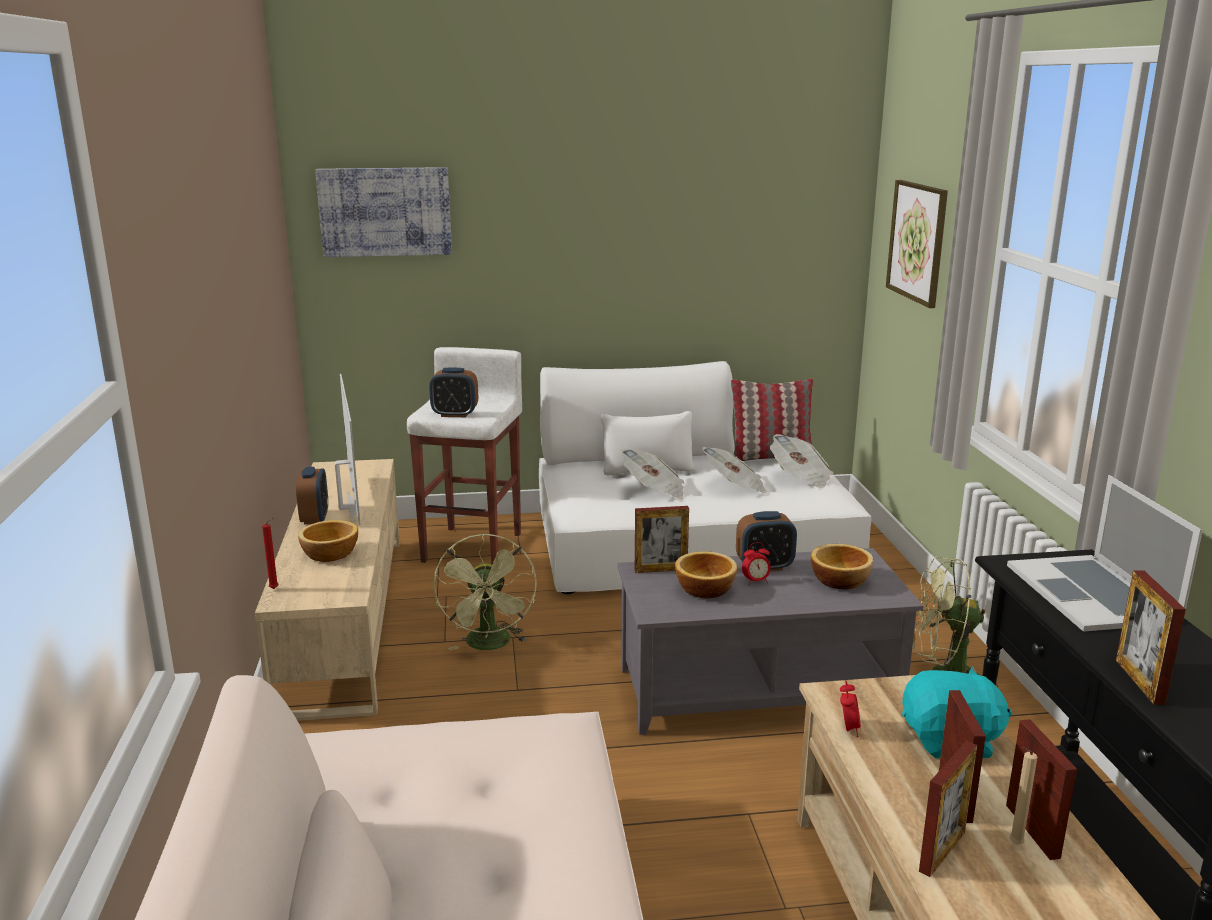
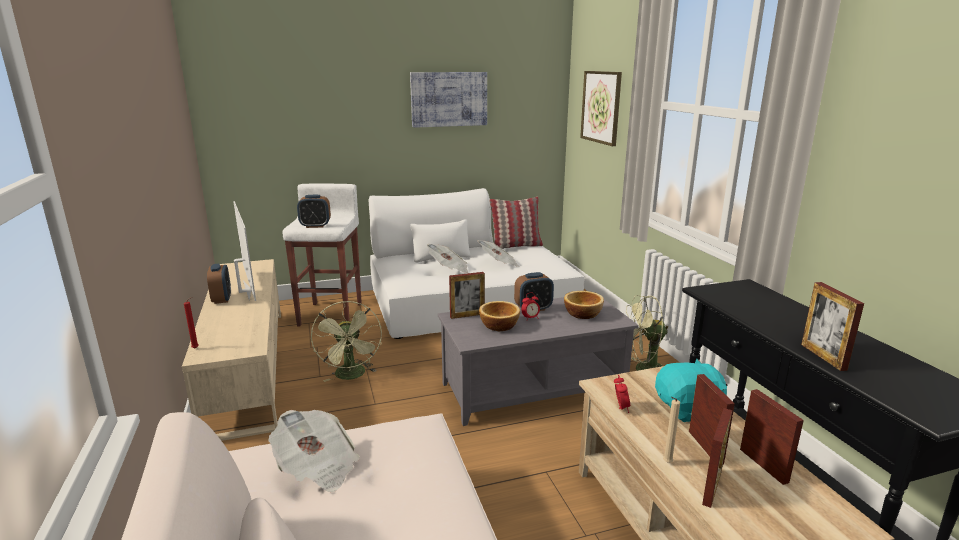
camera: 10 degrees left, 0 degrees up
bowl [298,520,358,562] -> none
picture [315,167,452,257] -> picture moved to [410,72,487,128]
newspaper [770,434,833,488] -> newspaper moved to [269,410,360,492]
laptop [1007,475,1203,632] -> none
beige candle [1009,747,1037,844] -> beige candle moved to [663,397,680,463]

